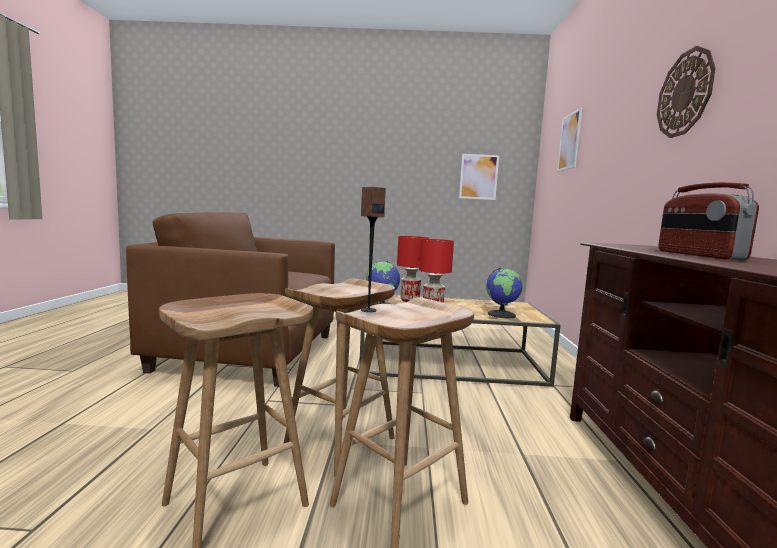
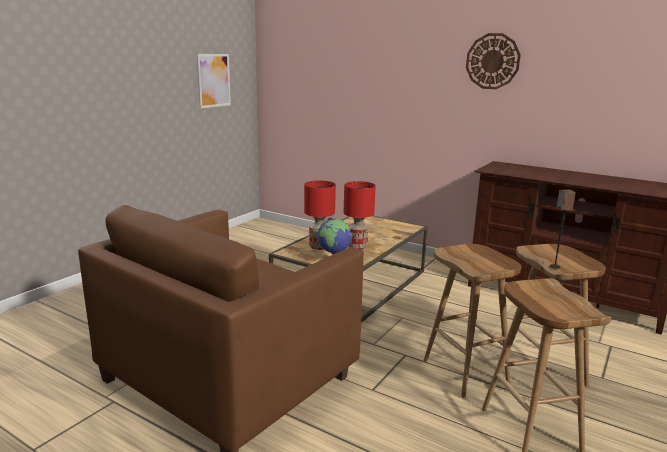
camera: 60 degrees left, 10 degrees up
globe [486,268,523,318] -> none
picture [557,107,582,172] -> none
radio [658,182,759,260] -> none

